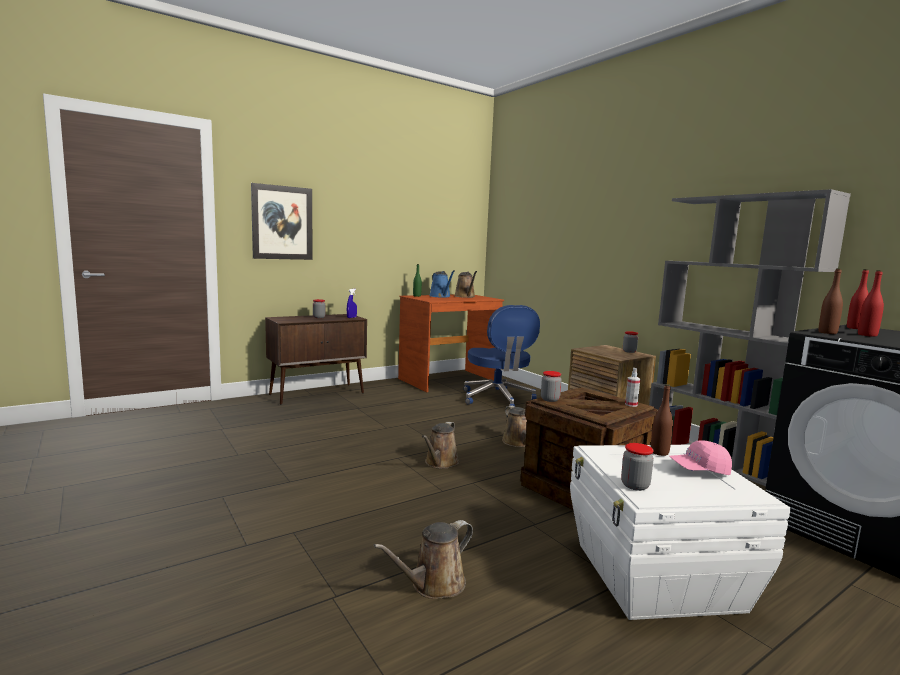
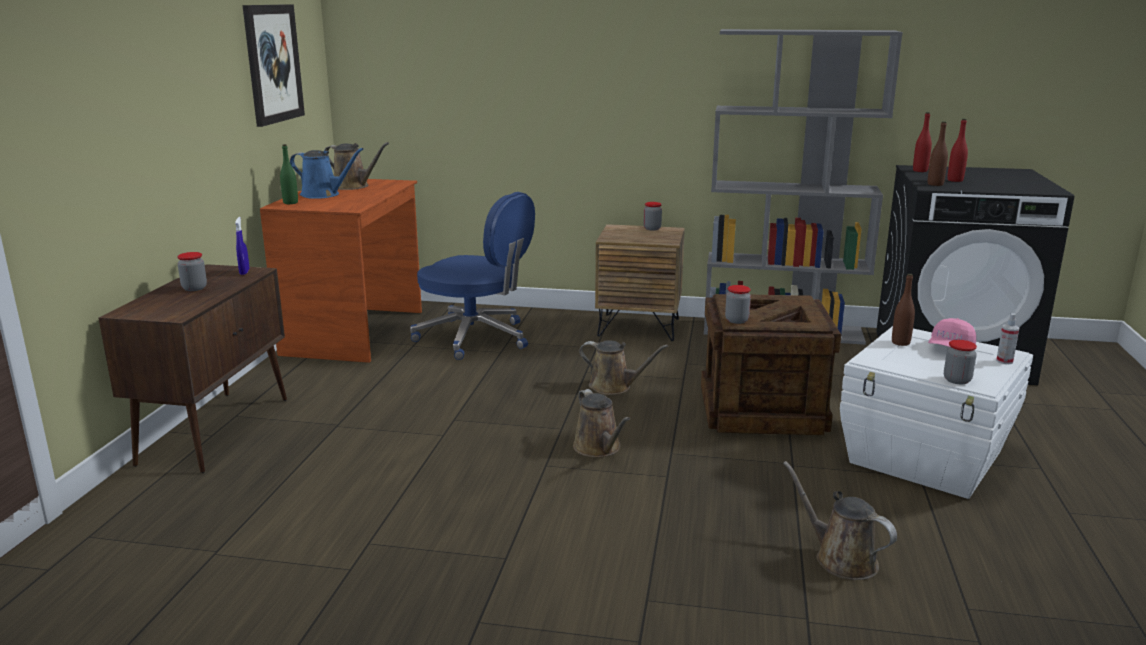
camera: 45 degrees left, 10 degrees up
picture [251,183,313,260] -> picture moved to [242,4,305,127]
brown watering can [373,520,473,599] -> brown watering can turned 135 degrees clockwise [783,461,897,580]
spray bottle [625,368,640,407] -> spray bottle moved to [996,313,1019,364]

